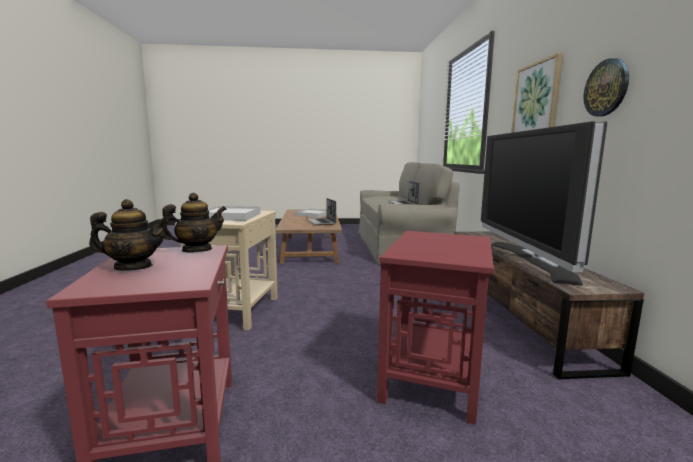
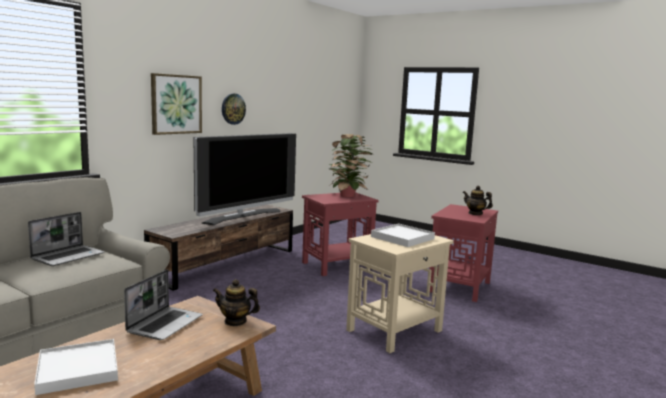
camera: 140 degrees left, 0 degrees up
teapot [162,193,227,252] -> teapot moved to [213,279,260,326]
none -> potted plant [329,134,373,197]

